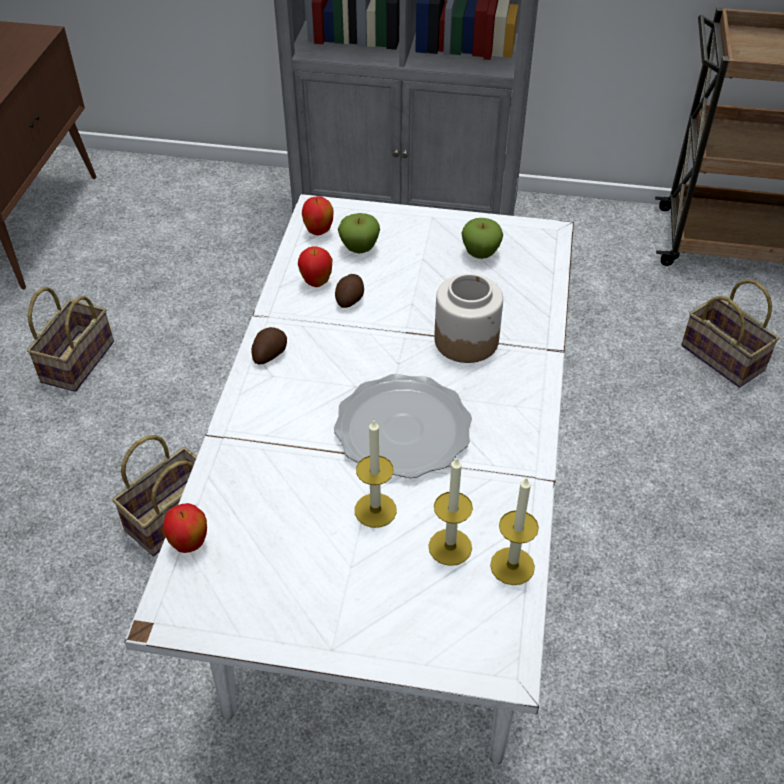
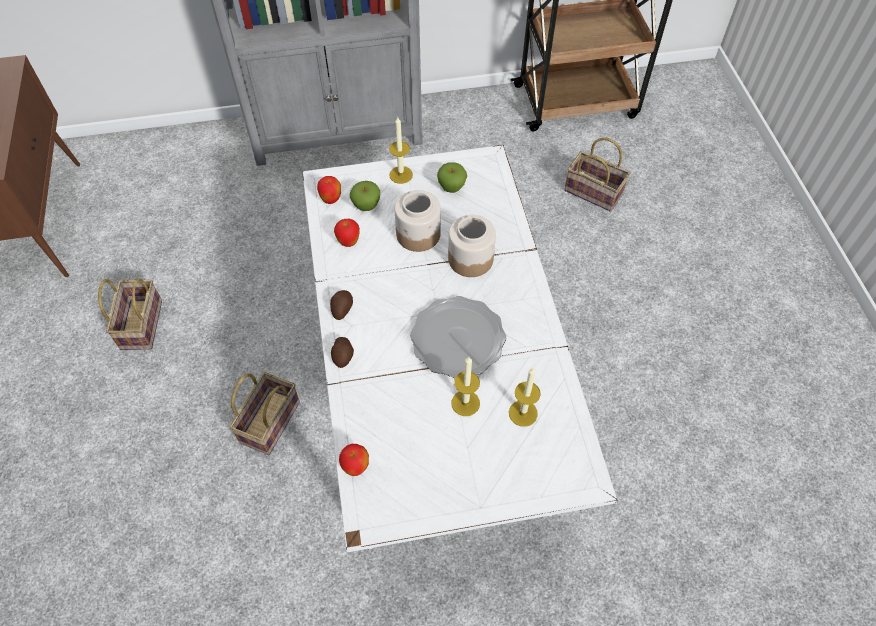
camera: 20 degrees left, 10 degrees up
potato [335,274,364,308] -> potato moved to [331,337,354,368]
candle [490,476,539,585] -> candle moved to [389,117,413,184]
none -> jar [394,190,441,252]

